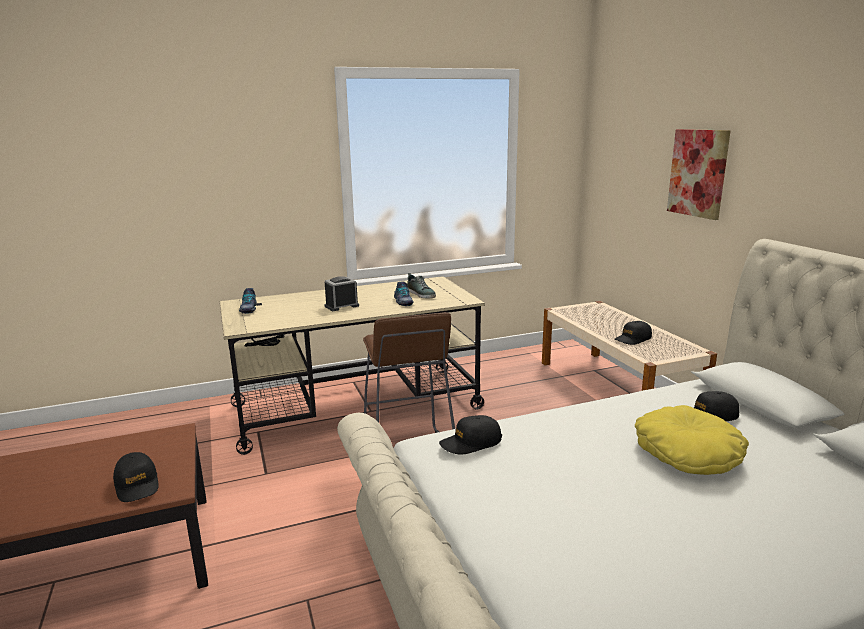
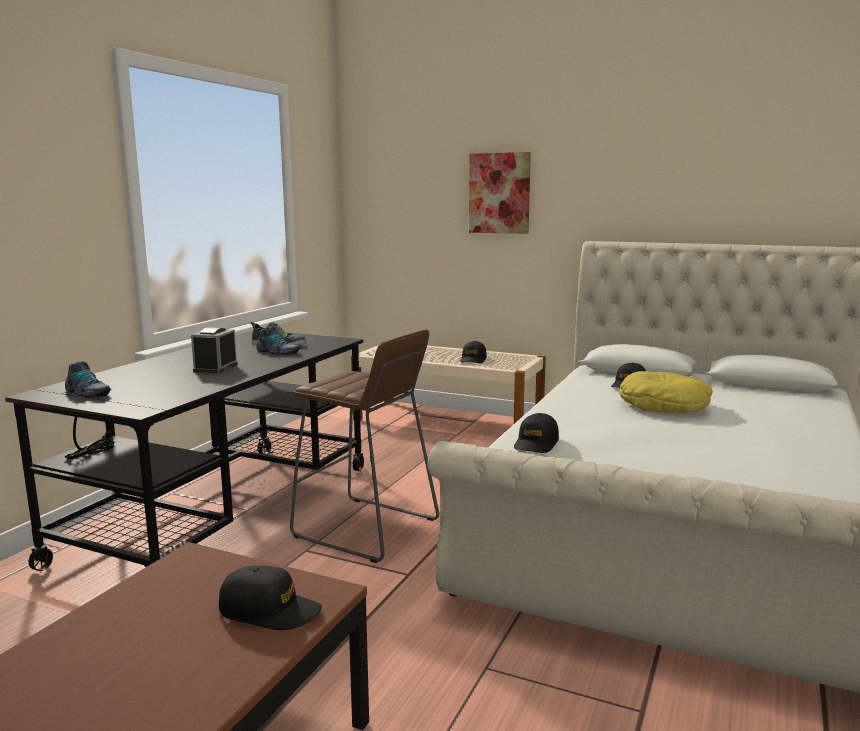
camera: 45 degrees left, 5 degrees down
beige desk [220,276,485,455] -> black desk [5,331,364,571]

